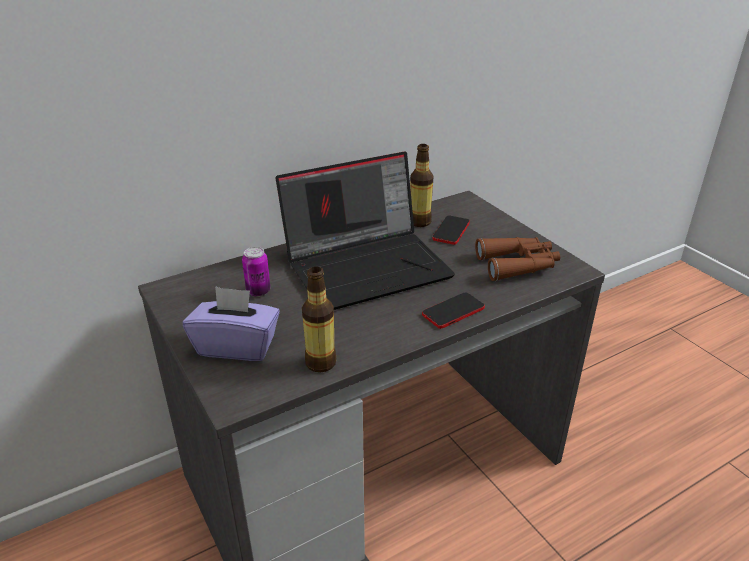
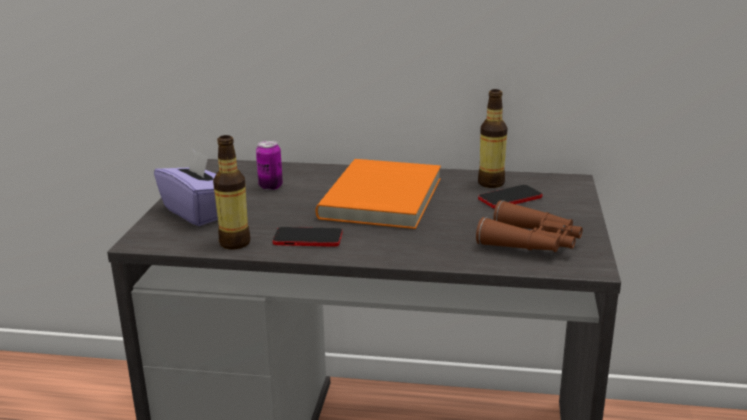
camera: 40 degrees right, 10 degrees down
laptop [276,151,455,310] -> orange book [315,159,441,229]
phone [422,292,485,329] -> phone moved to [273,227,343,247]

